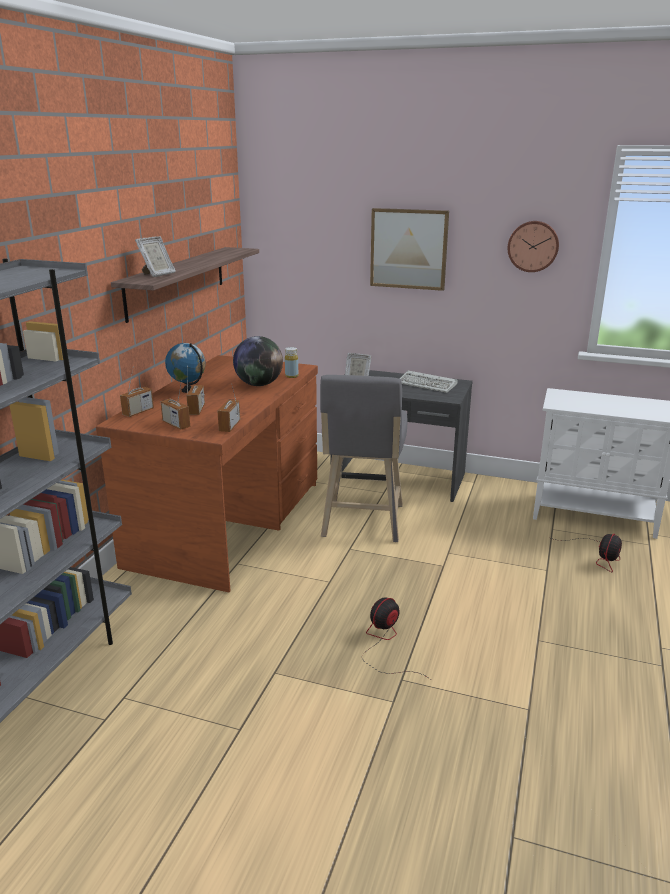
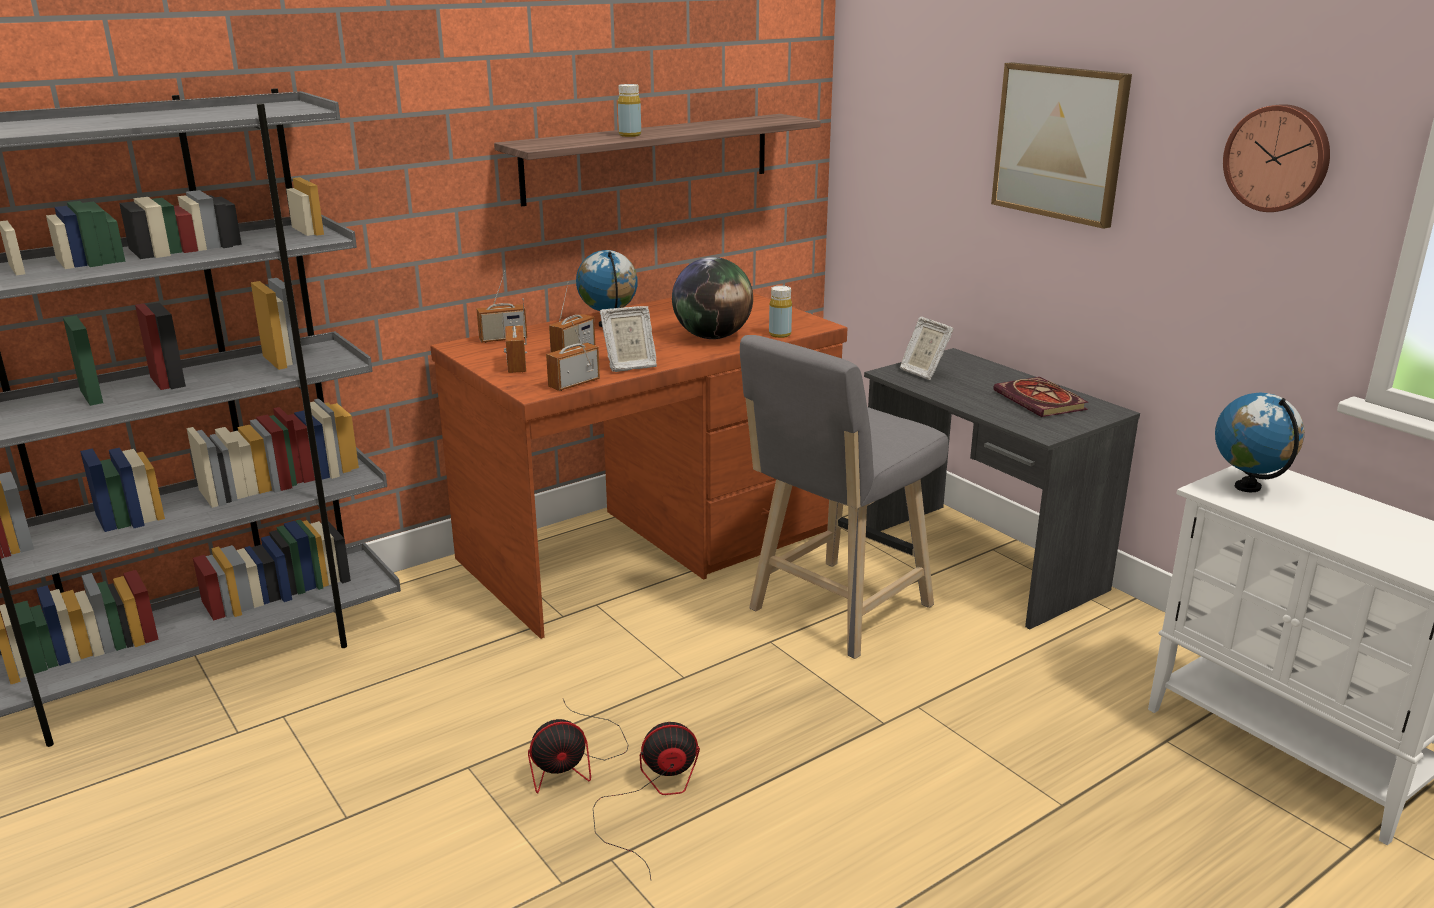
camera: 35 degrees right, 0 degrees up
picture frame [135,236,176,277] -> picture frame moved to [600,306,657,372]
keyboard [399,370,457,393] -> book [993,377,1089,417]
fan [551,534,622,572] -> fan moved to [528,699,628,794]
none -> yellow bottle [618,84,641,137]
none -> globe [1215,393,1304,492]

